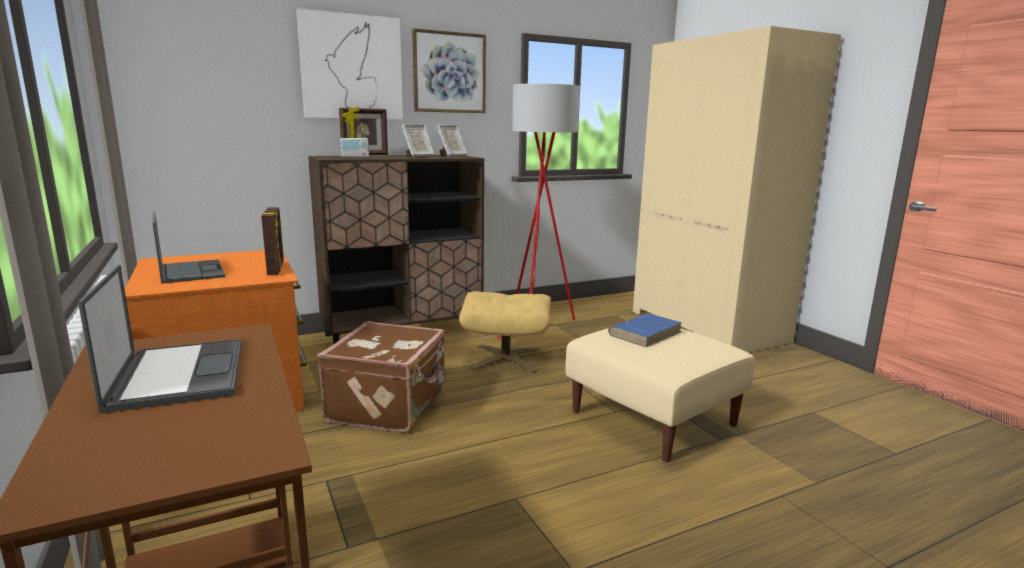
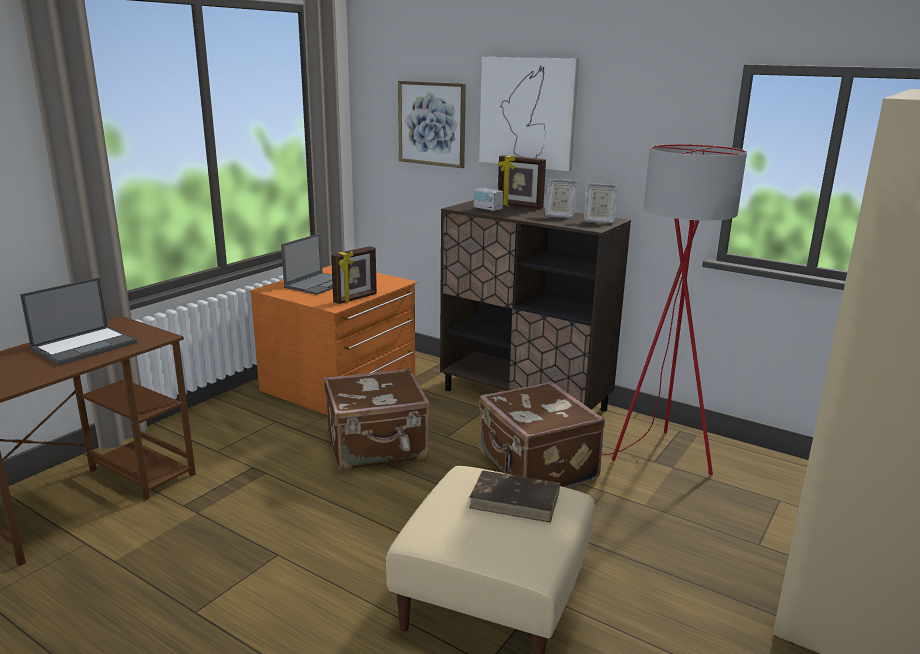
camera: 60 degrees right, 5 degrees up
picture [412,28,486,113] -> picture moved to [398,81,466,168]
beige ottoman [459,291,551,373] -> brown suitcase [479,382,605,488]
blue book [608,313,682,347] -> brown book [469,470,560,523]

